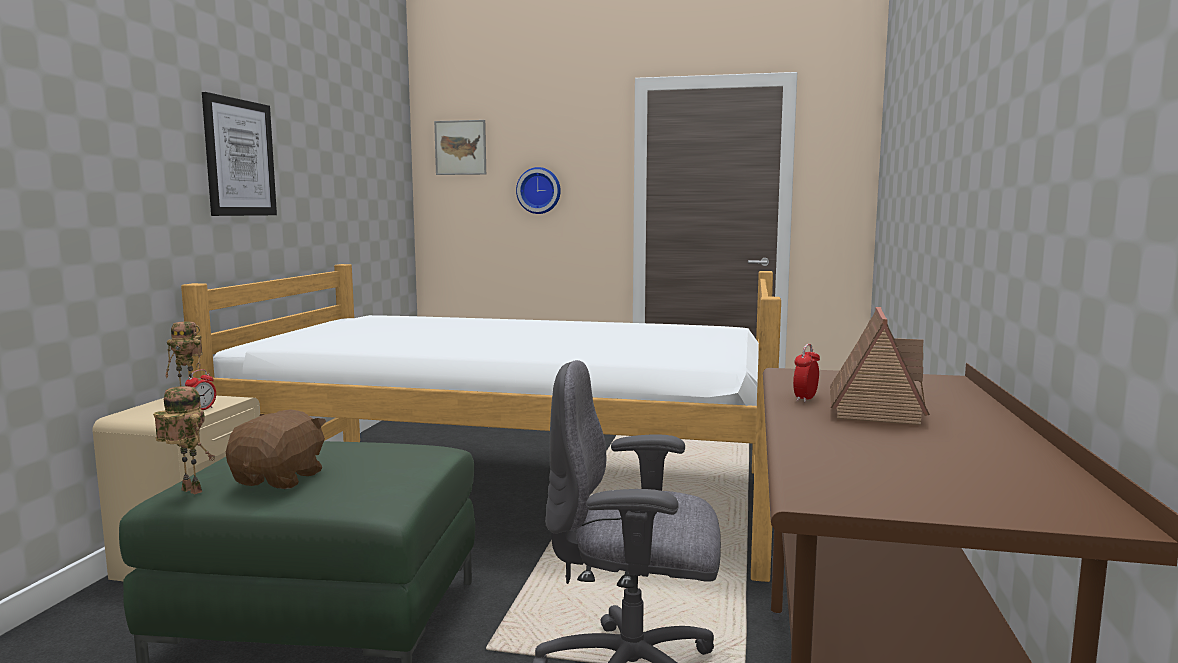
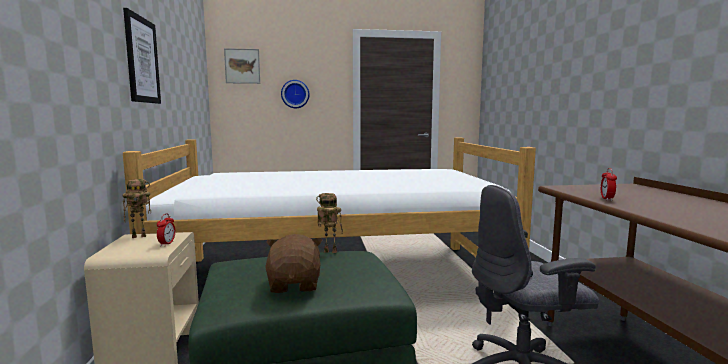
camera: 20 degrees left, 0 degrees up
toy robot [153,386,215,494] -> toy robot moved to [316,193,343,253]
toy house [830,307,930,425] -> none

